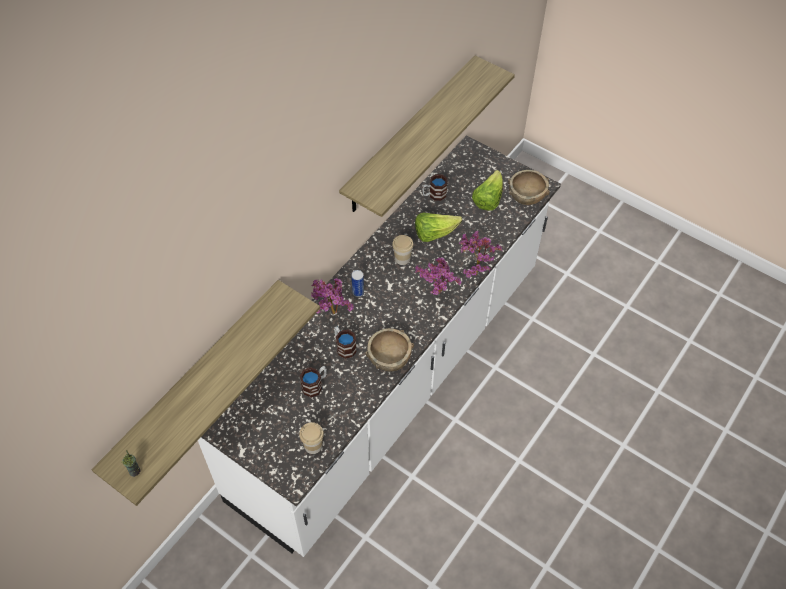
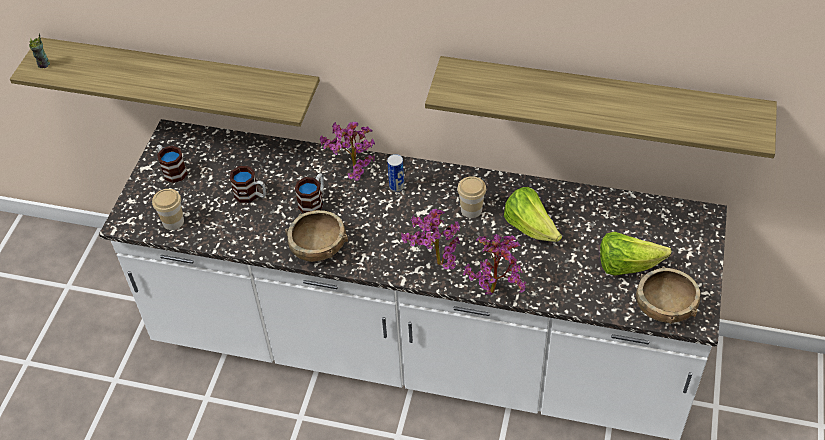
camera: 70 degrees right, 5 degrees down
mug [422,174,448,201] -> mug moved to [157,145,188,183]

